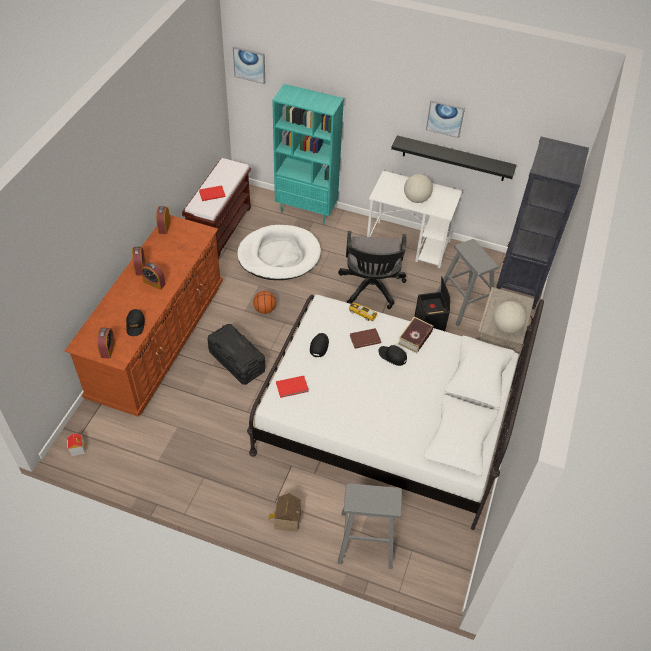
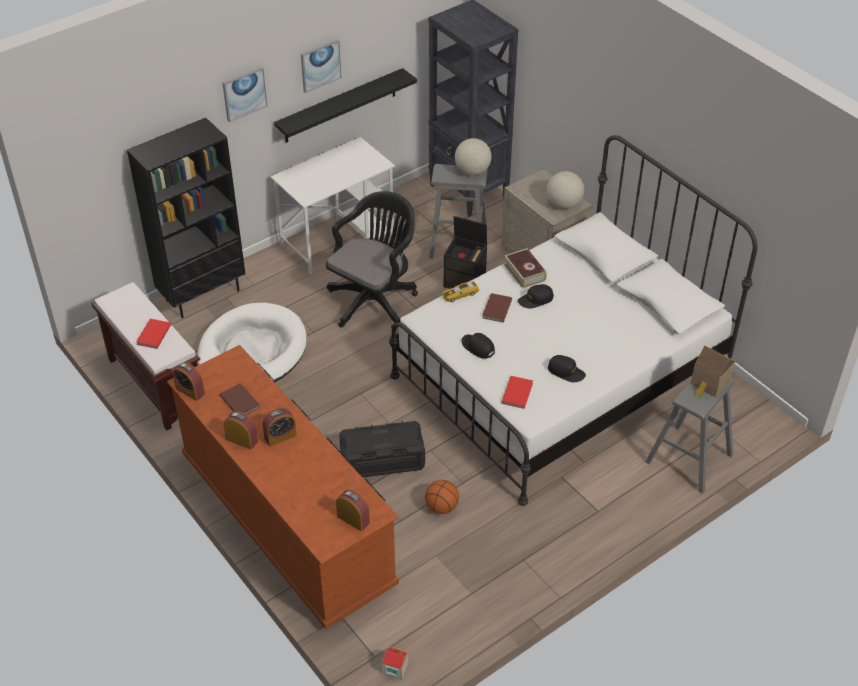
camera: 55 degrees left, 5 degrees down
black cap [126,309,145,336] -> black cap moved to [548,355,586,382]
picture [233,46,265,84] -> picture moved to [223,67,267,122]
basketball [253,291,276,314] -> basketball moved to [425,480,459,514]
toy house [268,493,301,532] -> toy house moved to [691,346,735,397]
turquoise bookcase [272,84,344,224] -> black bookcase [127,118,246,318]
black office chair [338,231,406,309] -> black office chair turned 90 degrees counterclockwise [326,191,418,329]
globe [404,174,433,203] -> globe moved to [455,138,492,175]
none -> brown book [220,383,260,415]

